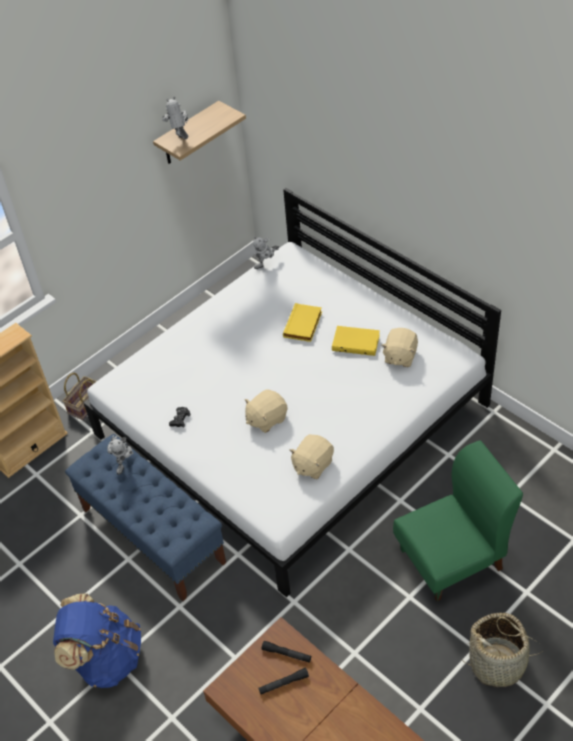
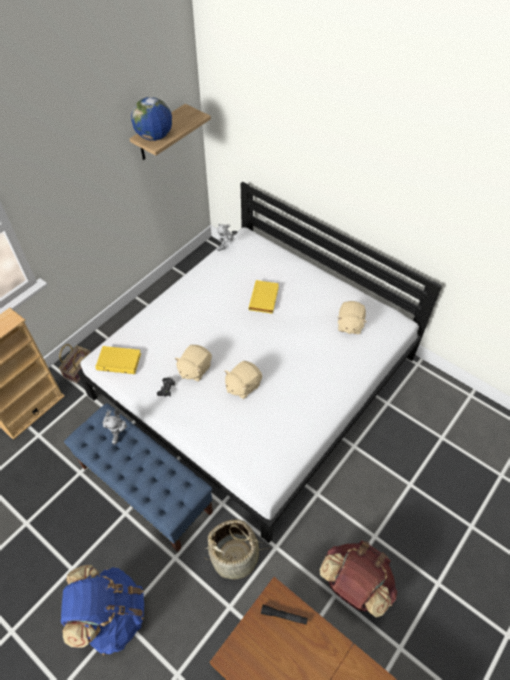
camera: 10 degrees left, 5 degrees up
toy robot [162,96,188,140] -> globe [131,97,172,141]
black flashlight [259,667,309,694] -> none
beige plush toy [290,434,334,479] -> beige plush toy moved to [175,345,212,381]
yellow book [332,326,380,356] -> yellow book moved to [95,346,141,374]
green chair [393,441,523,601] -> none
basket [462,613,543,687] -> basket moved to [204,519,271,580]
none -> brown backpack [320,540,397,617]

